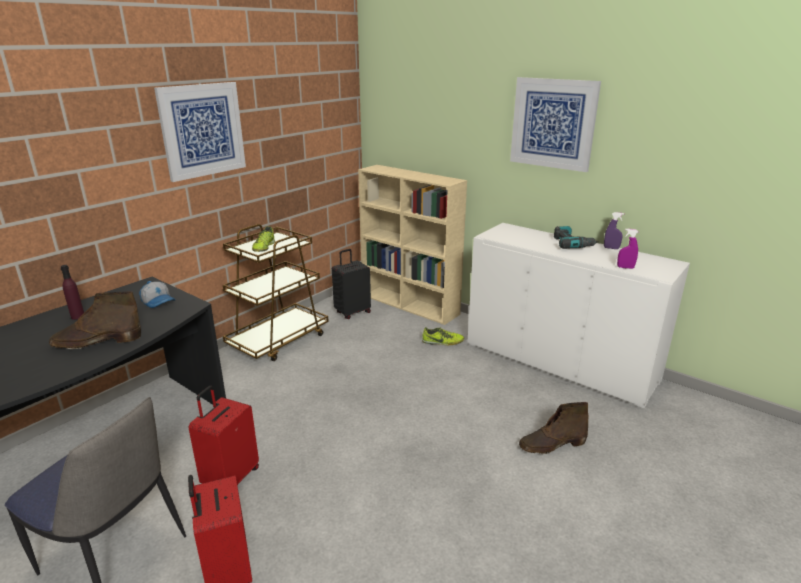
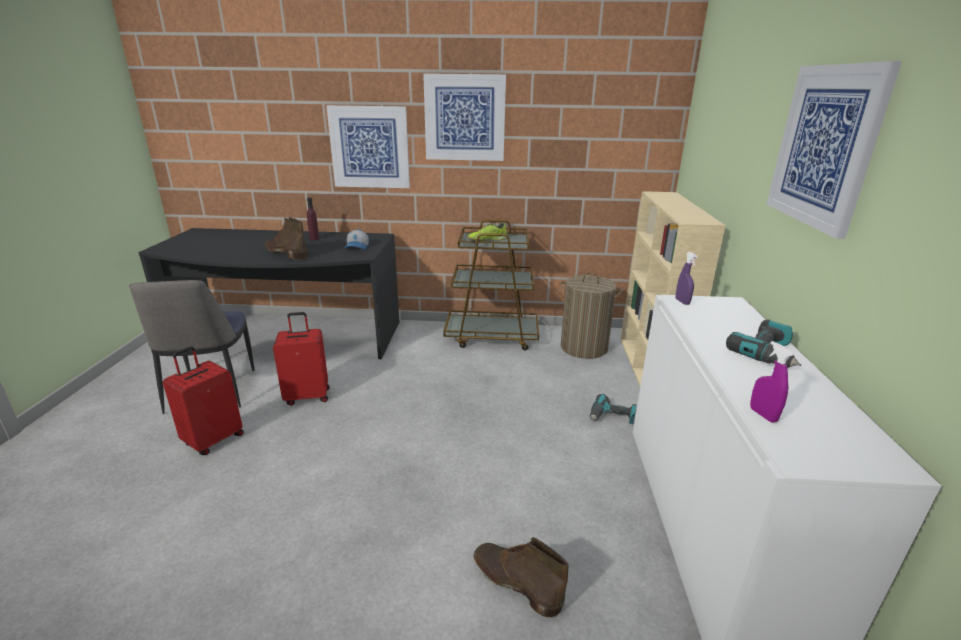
camera: 55 degrees right, 0 degrees up
black suitcase [332,249,371,319] -> laundry basket [560,272,623,359]
shoe [422,327,464,345] -> power drill [590,394,637,425]
purple spray bottle [604,212,624,249] -> purple spray bottle moved to [676,252,698,305]
none -> picture [326,105,410,188]

